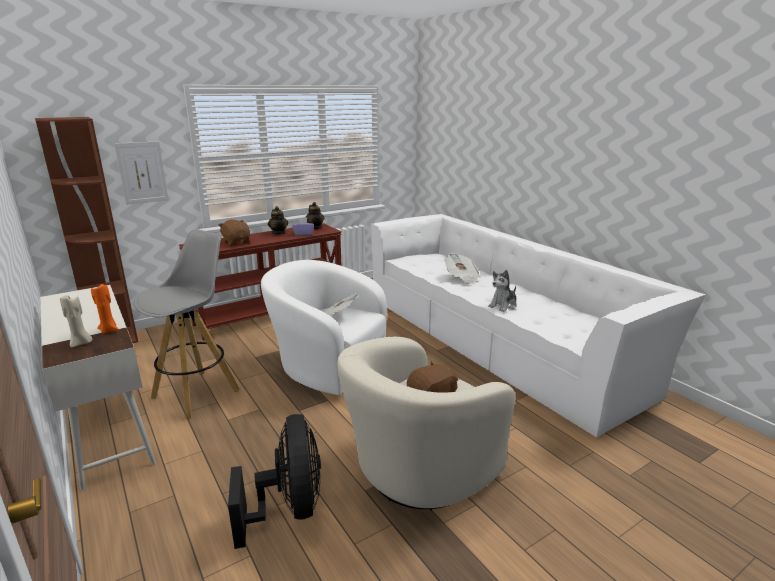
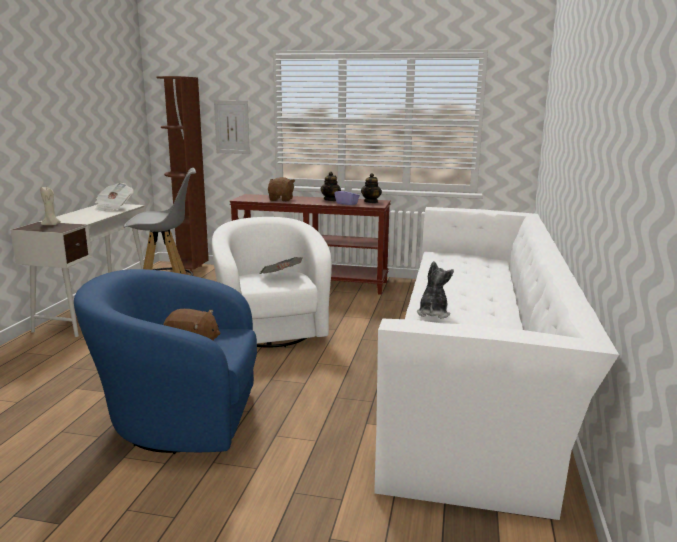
camera: 45 degrees right, 5 degrees down
orange candle [91,284,119,334] -> none
black fan [228,414,321,549] -> none
beige armchair [337,337,515,510] -> blue armchair [74,269,257,454]
newspaper [444,253,481,284] -> newspaper moved to [95,183,134,211]
plush toy [488,270,517,312] -> plush toy turned 105 degrees clockwise [417,261,454,319]

